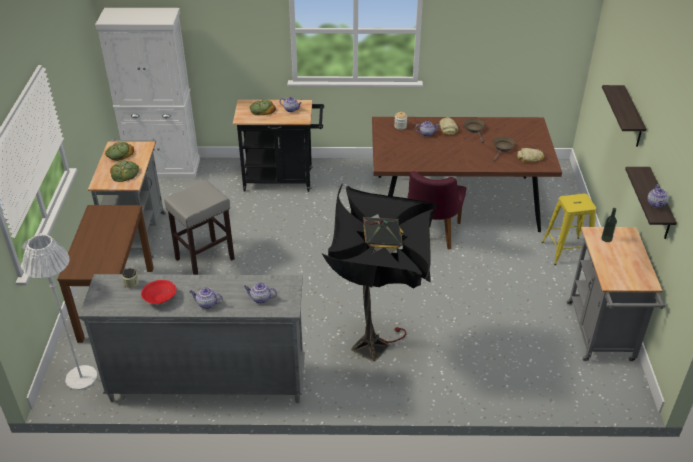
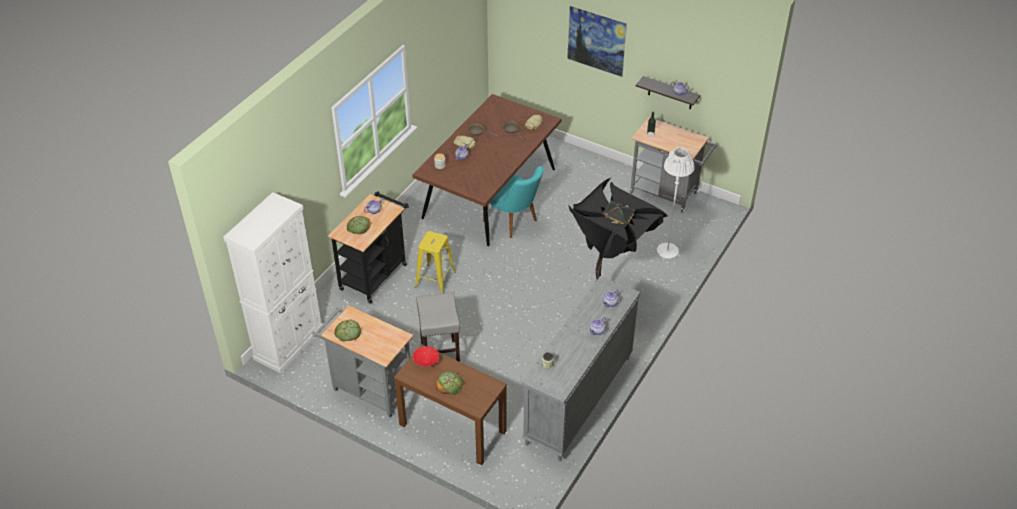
camera: 60 degrees left, 5 degrees up
white floor lamp [21,233,97,390] -> white floor lamp moved to [657,148,695,259]
bread [110,161,139,182] -> bread moved to [436,371,463,395]
red bowl [141,280,177,304] -> red bowl moved to [413,347,439,367]
purple chair [408,171,466,249] -> turquoise chair [483,166,544,238]
yellow stool [542,194,596,265] -> yellow stool moved to [415,231,456,294]
shelf [602,85,647,147] -> picture [567,6,627,77]

